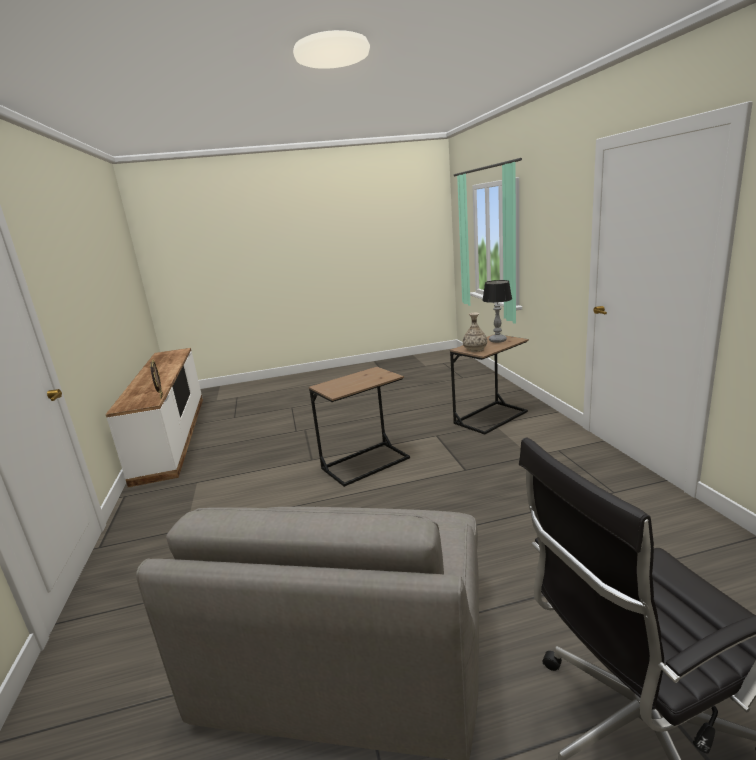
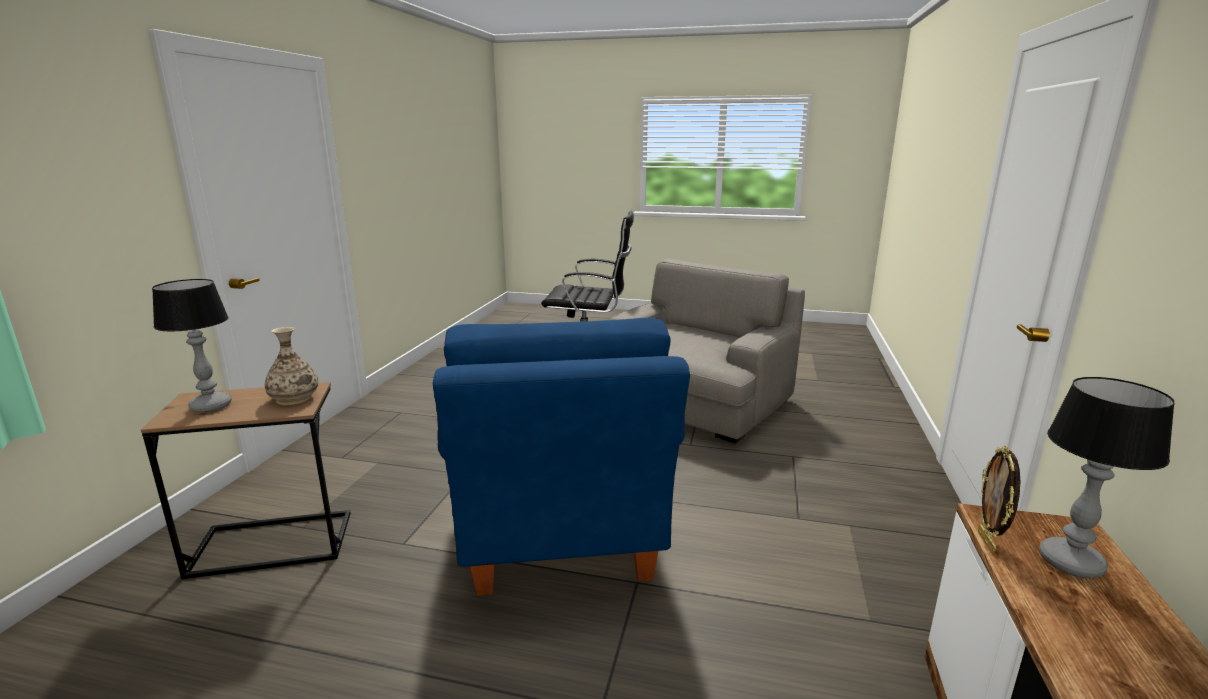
camera: 155 degrees left, 0 degrees up
brown side table [309,367,410,487] -> blue armchair [433,318,690,596]
none -> table lamp [1039,377,1175,578]

